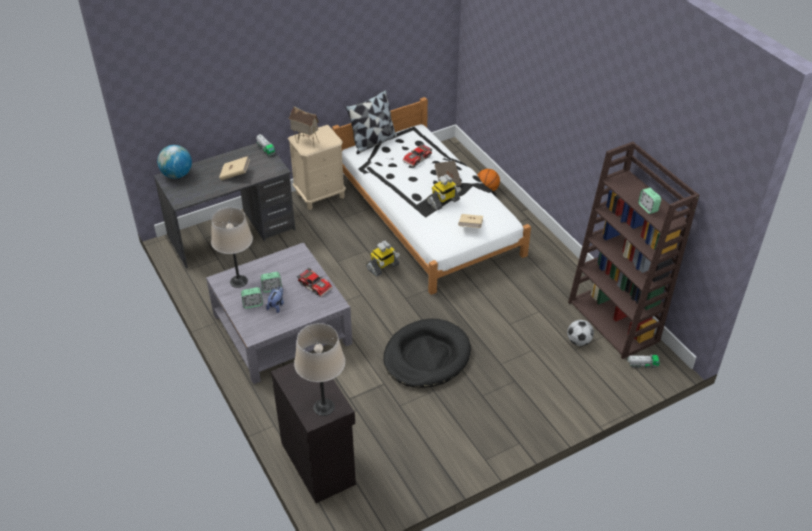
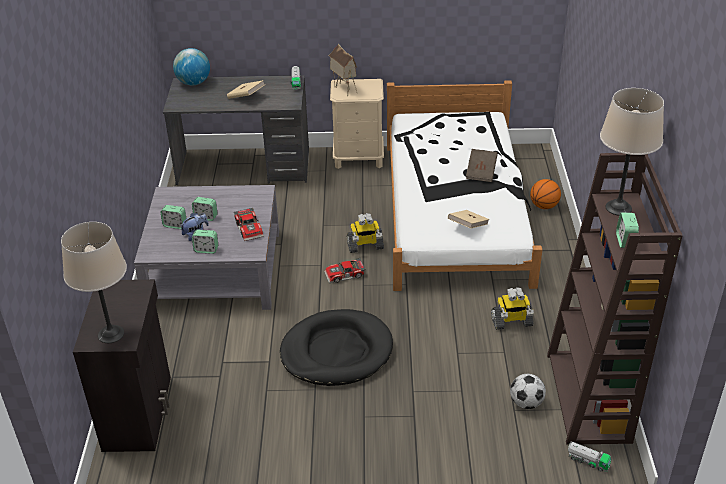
camera: 30 degrees right, 5 degrees down
beige table lamp [211,207,253,288] -> beige table lamp moved to [600,88,664,216]
pillow [345,90,397,154] -> none
toy car [402,143,433,167] -> toy car moved to [324,258,365,283]
toy robot [427,174,461,211] -> toy robot moved to [491,287,534,330]
none -> alarm clock [192,230,218,254]

